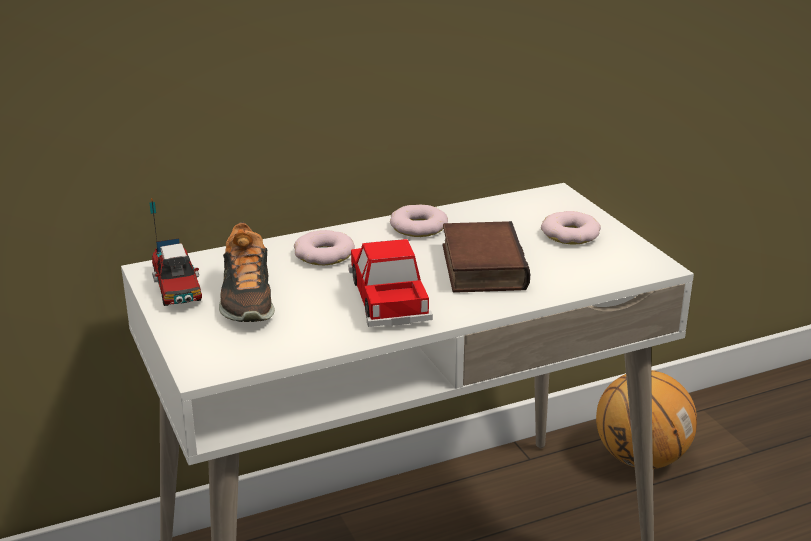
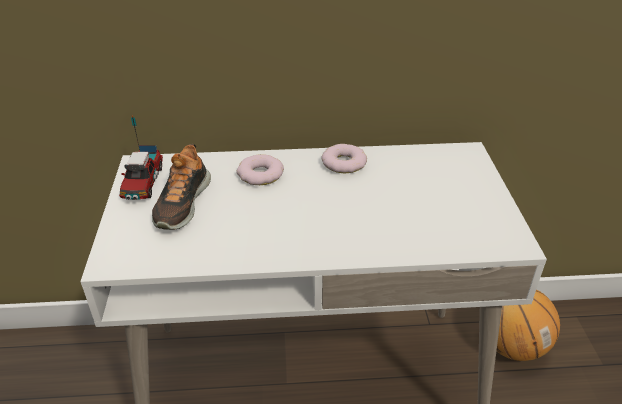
camera: 20 degrees right, 10 degrees up
toy car [348,239,433,327] -> none
book [443,221,530,293] -> none
donut [541,211,601,245] -> none

